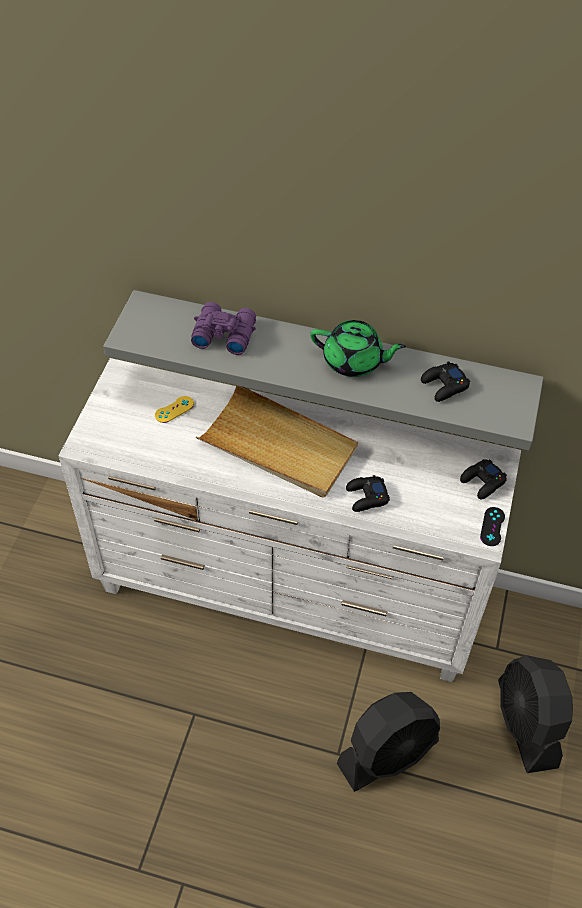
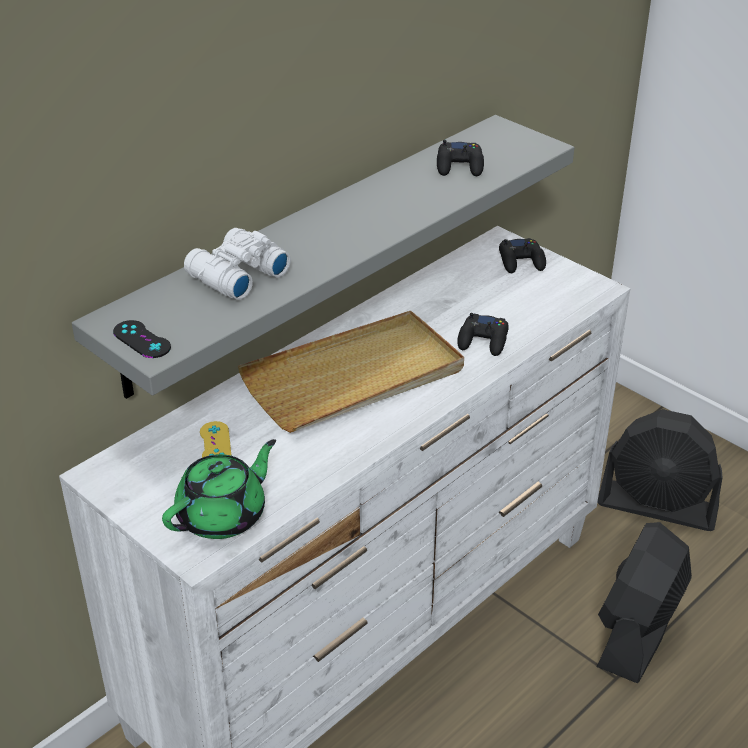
camera: 60 degrees left, 15 degrees down
purple binoculars [191,302,256,355] -> white binoculars [184,228,291,300]
green teapot [310,320,406,377] -> green teapot moved to [162,439,276,539]
black fan [337,692,440,792] -> black fan turned 150 degrees counterclockwise [597,522,692,683]
black game controller [480,507,505,546] -> black game controller moved to [113,320,171,358]

